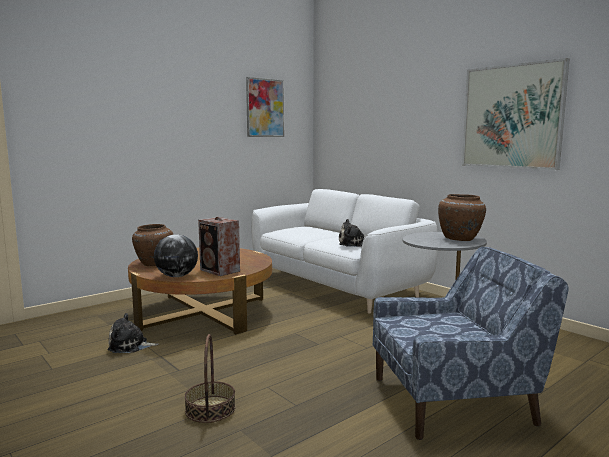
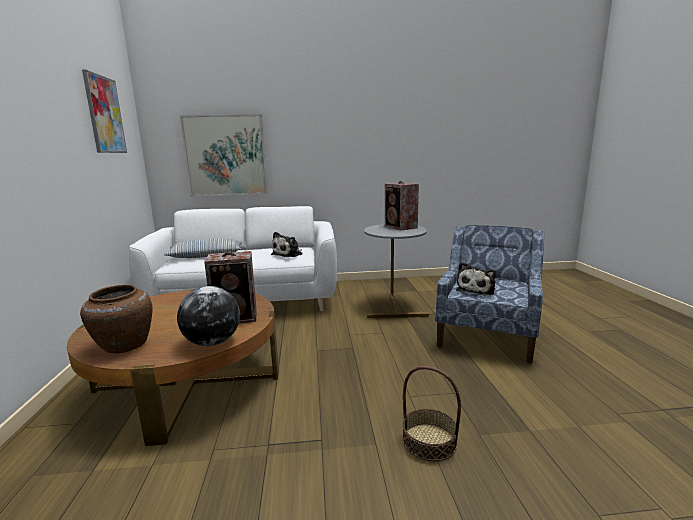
camera: 55 degrees left, 5 degrees up
plush toy [108,313,158,353] -> plush toy moved to [456,262,496,296]
brown vase [438,194,486,241] -> speaker [385,181,419,230]
picture [462,58,570,170] -> picture moved to [180,114,268,197]
none -> pillow [164,238,242,258]

